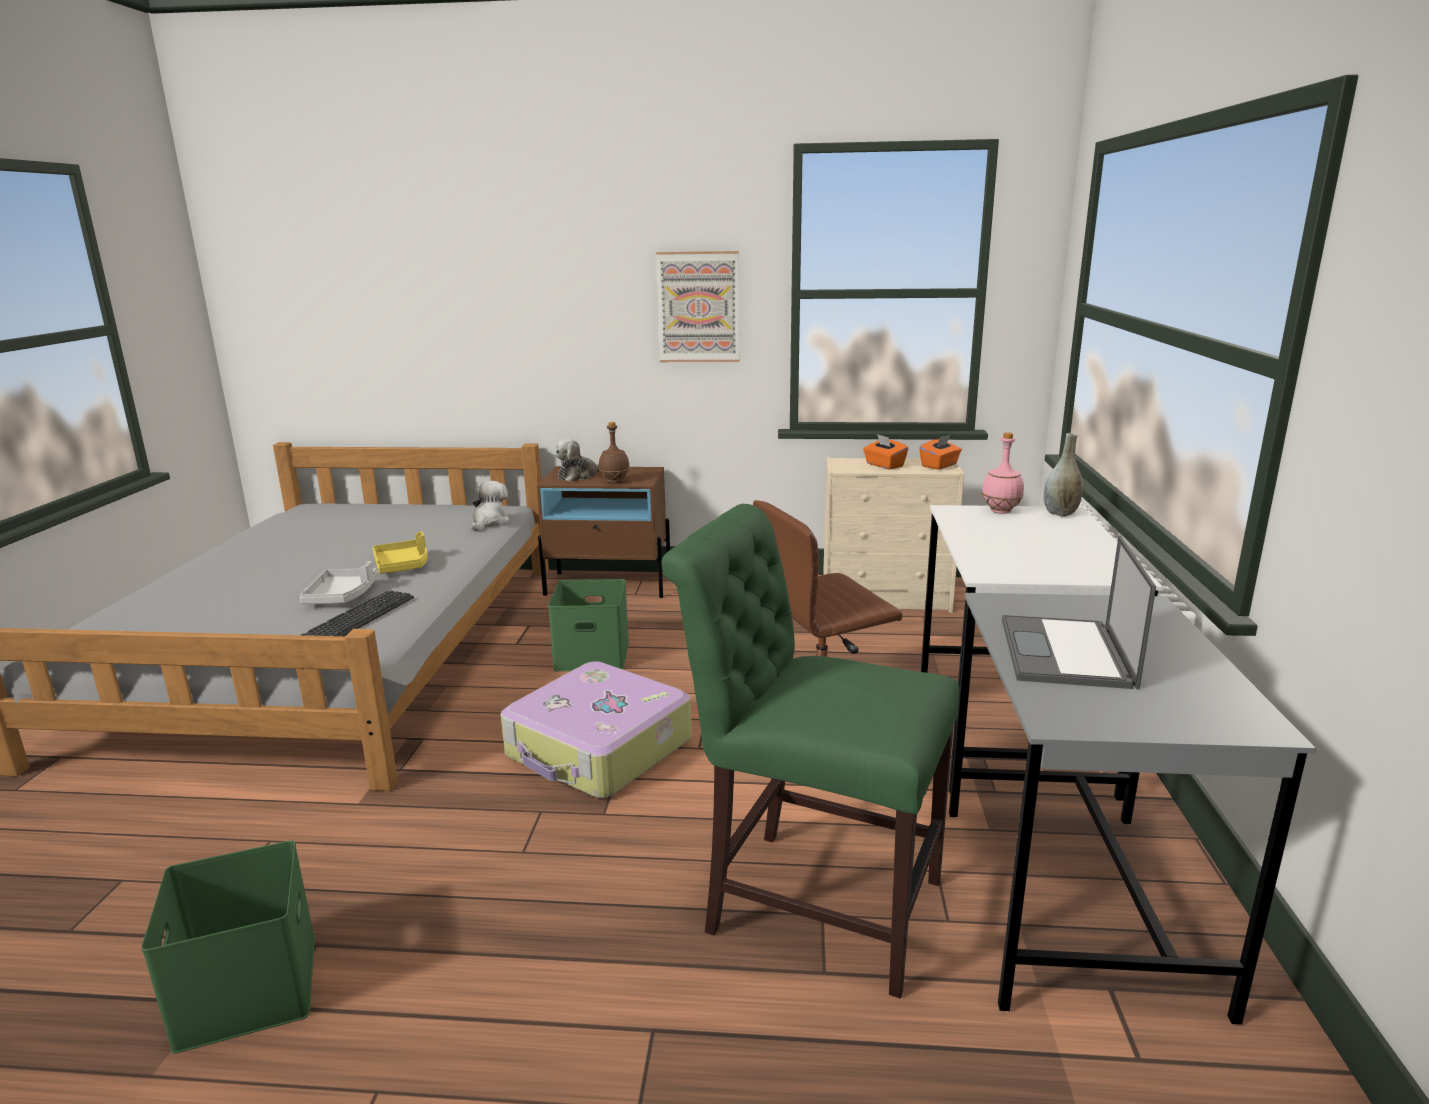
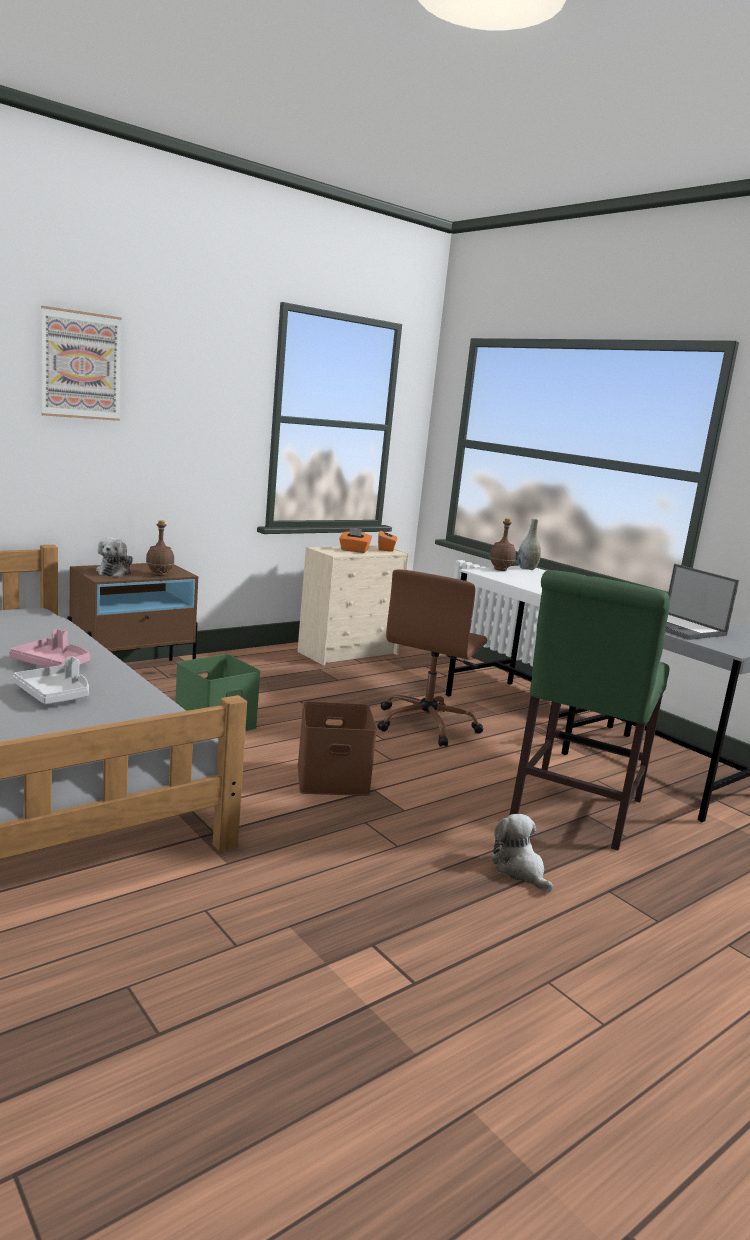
camera: 45 degrees left, 5 degrees down
green storage box [141,840,315,1054] -> none
keyboard [301,591,414,636] -> none
yellow tray [373,532,428,574] -> pink tray [9,629,90,667]
plush toy [471,481,510,531] -> plush toy moved to [492,814,553,892]
suitcase [501,661,692,798] -> brown storage box [297,701,377,796]
picture [656,251,739,362] -> picture moved to [41,306,122,421]
green chair [661,504,959,998] -> green chair turned 45 degrees counterclockwise [510,570,670,850]
pink bottle [981,432,1024,514] -> brown bottle [489,518,516,571]

